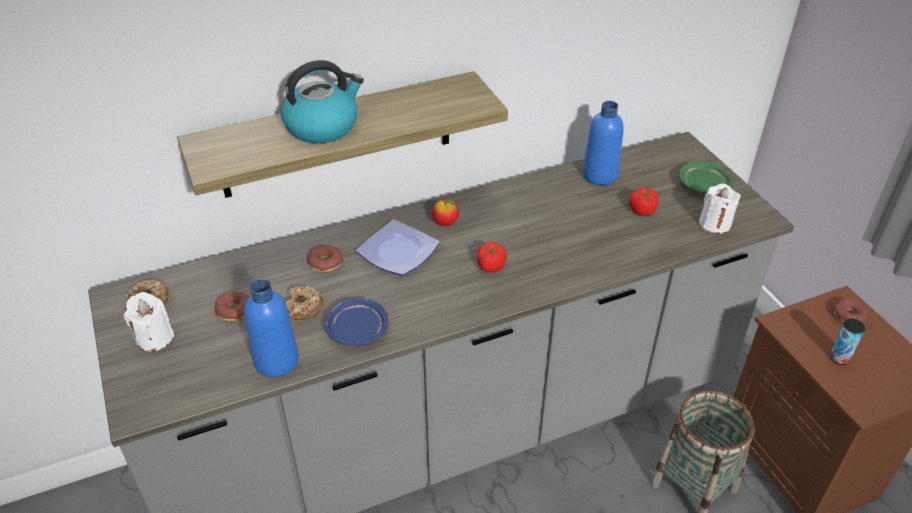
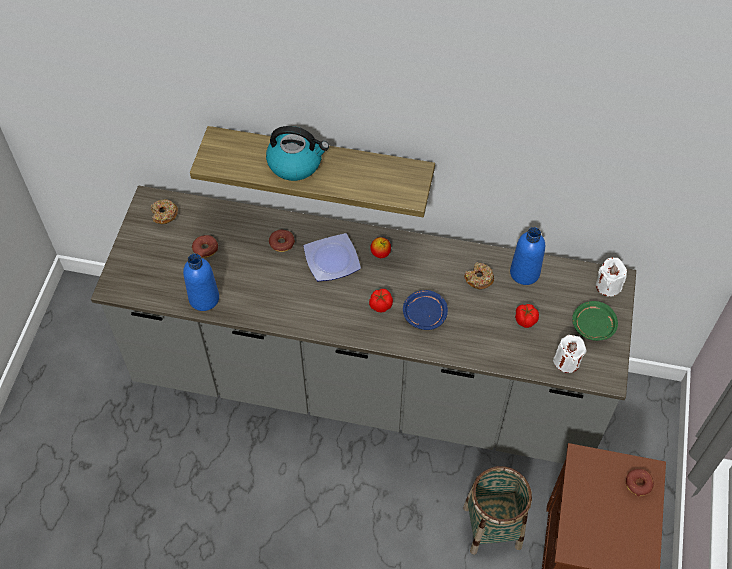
camera: 35 degrees right, 15 degrees up
white candle [124,292,175,352] -> white candle moved to [596,257,627,297]
donut [286,286,324,320] -> donut moved to [464,262,494,289]
blue plate [325,298,388,346] -> blue plate moved to [403,290,448,330]
can [830,318,865,365] -> none

